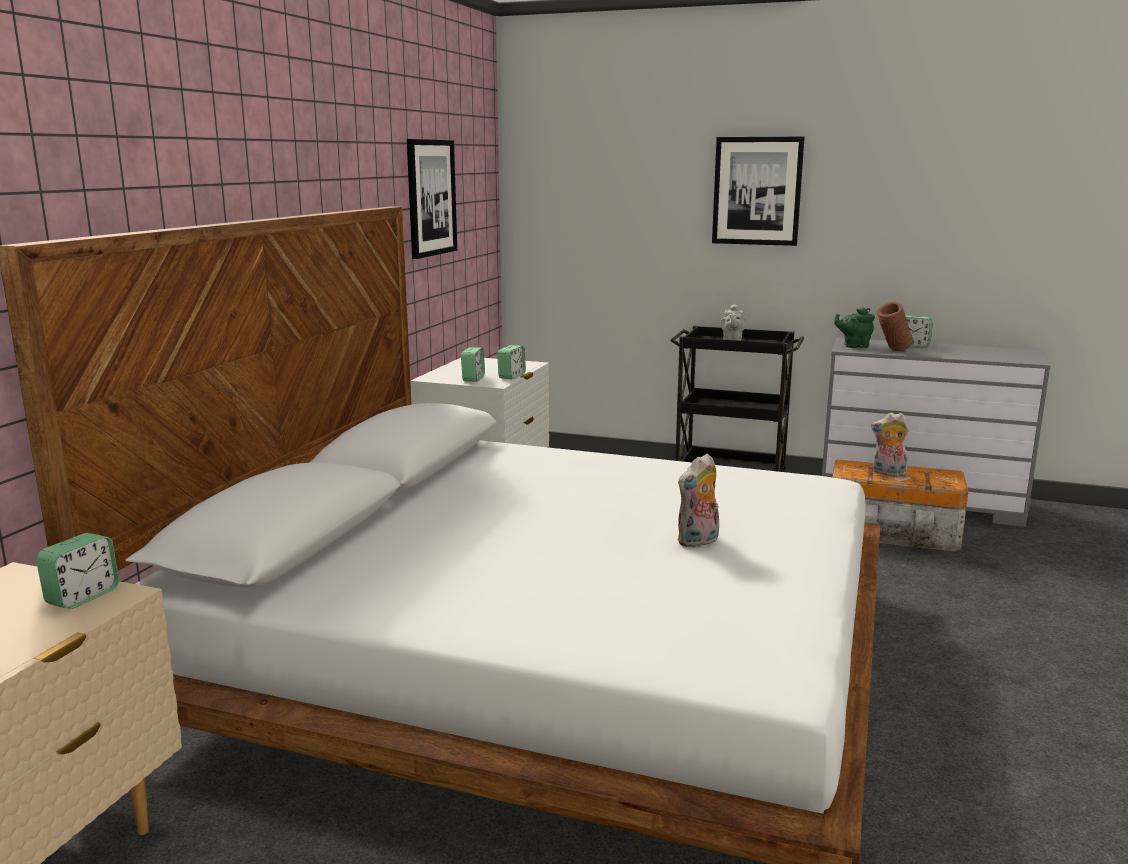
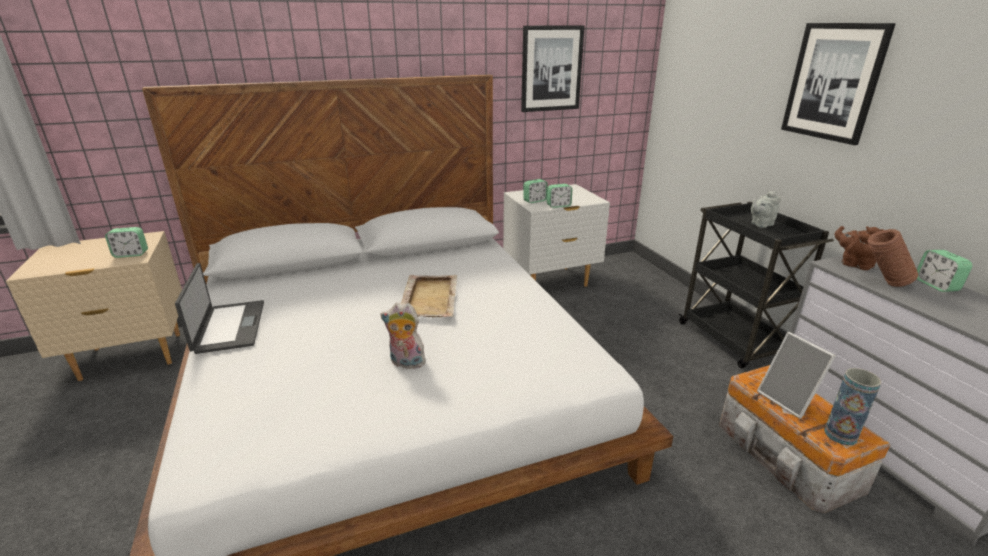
camera: 50 degrees right, 10 degrees up
green teapot [834,308,875,348] -> brown teapot [835,226,884,270]
plush toy [871,413,909,476] -> picture frame [757,332,836,419]
none -> laptop [175,263,264,354]
none -> beige tray [401,275,457,317]
none -> vase [824,368,882,446]

